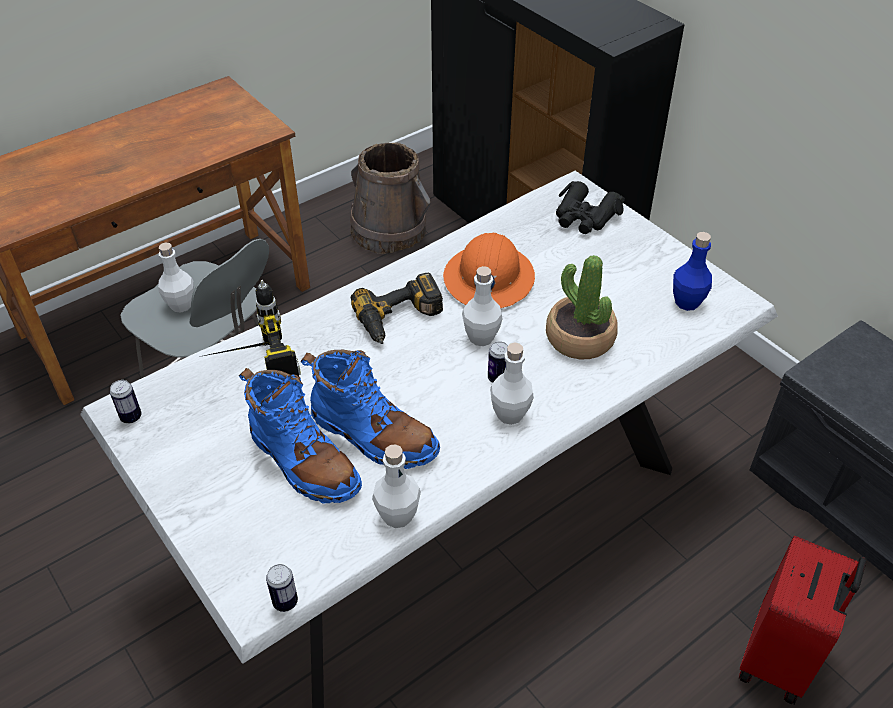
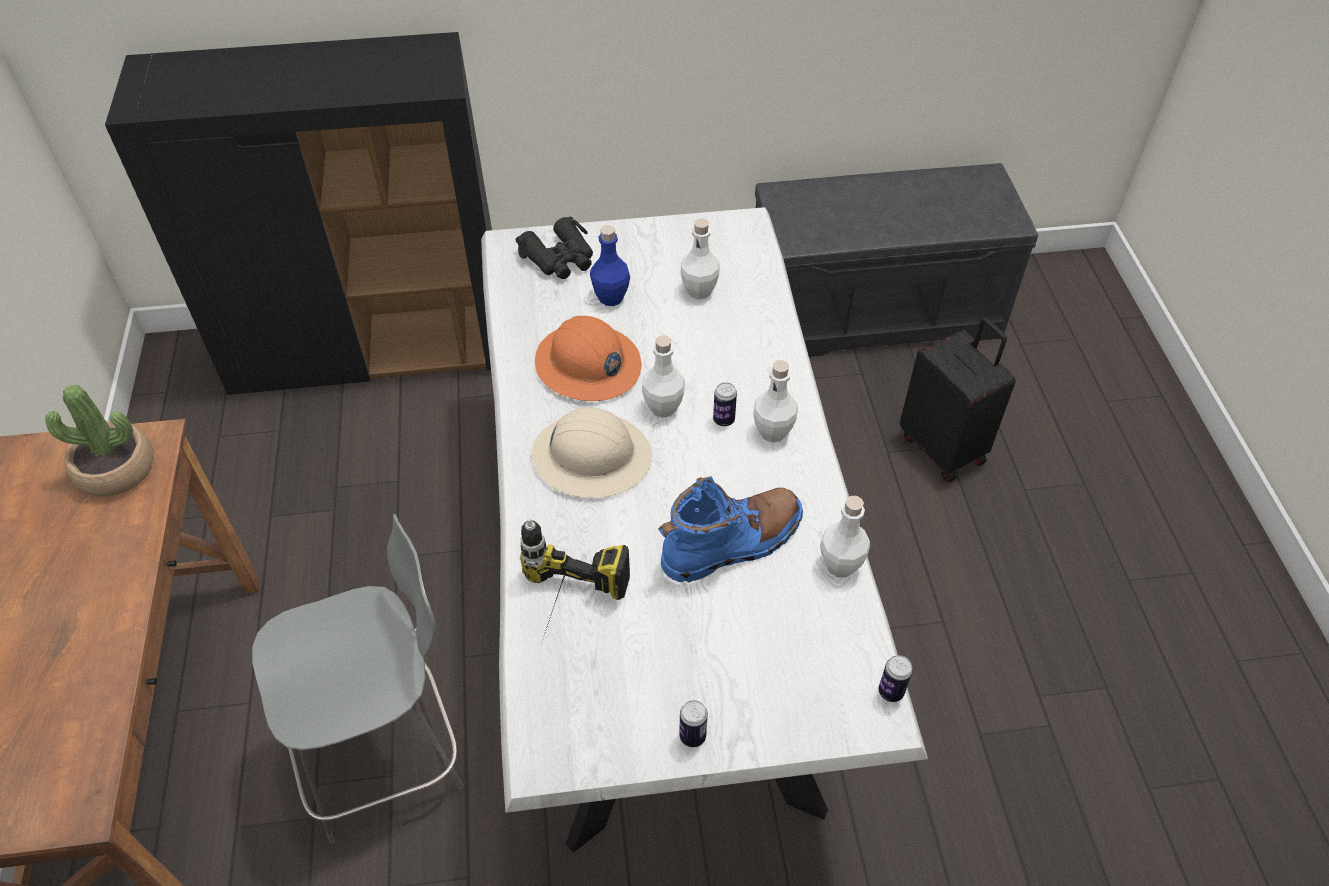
camera: 60 degrees left, 5 degrees up
can [110,380,142,423] -> can moved to [679,700,708,747]
white bottle [158,242,194,313] -> white bottle moved to [680,218,720,299]
blue boot [239,368,362,504] -> none
brown bucket [350,142,430,254] -> none
power drill [351,273,443,344] -> beige hard hat [532,407,652,498]
potted plant [546,255,618,359] -> potted plant moved to [45,385,154,497]
blue bottle [673,232,712,311] -> blue bottle moved to [590,225,630,306]
red suitcase [739,535,867,704] -> black suitcase [900,318,1016,482]

